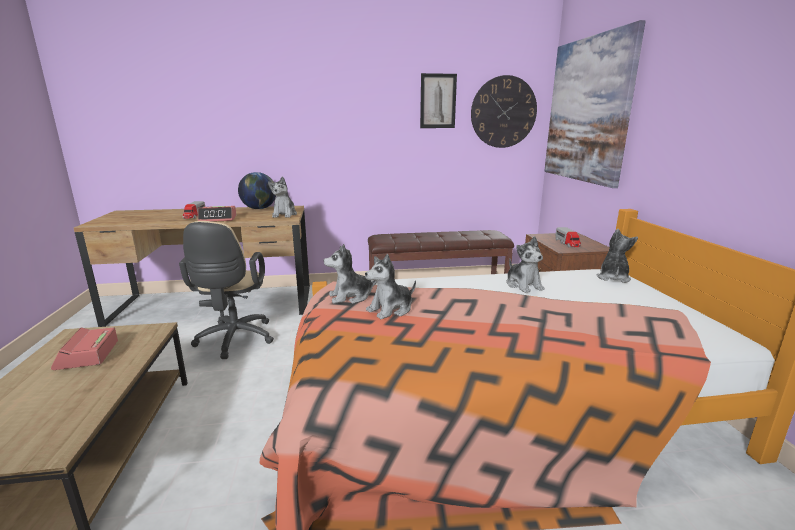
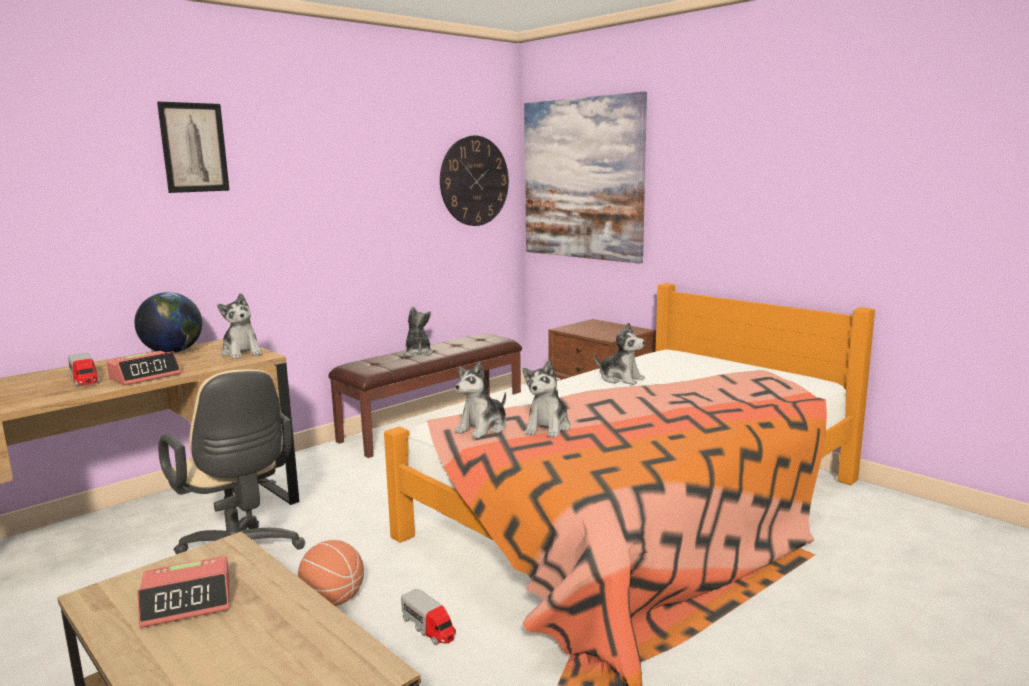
camera: 35 degrees left, 5 degrees down
alarm clock [51,327,118,370] -> alarm clock turned 60 degrees counterclockwise [137,556,230,628]
picture [420,73,457,128] -> picture moved to [157,101,230,193]
toy truck [555,227,581,247] -> toy truck moved to [401,589,456,645]
plush toy [597,229,638,283] -> plush toy moved to [403,306,433,357]
none -> basketball [298,540,364,606]

